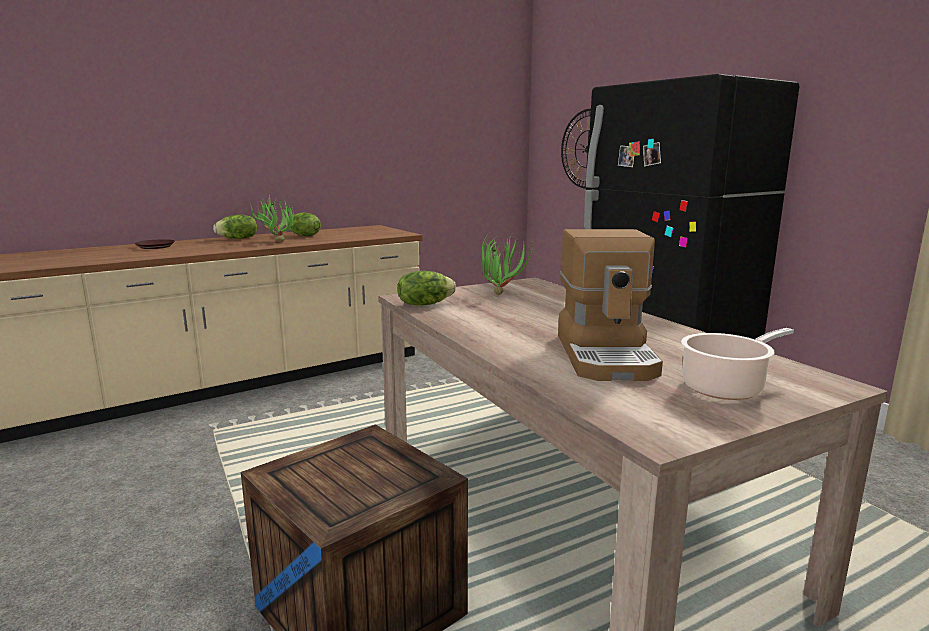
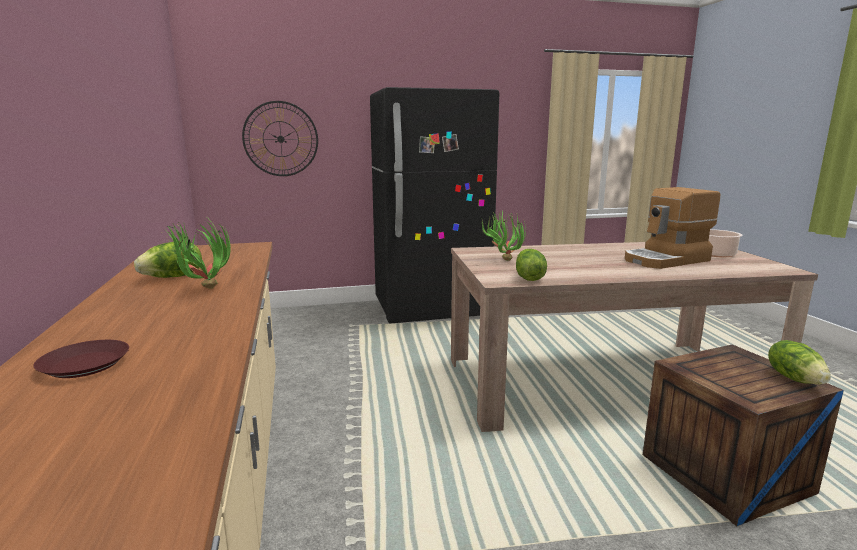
camera: 70 degrees left, 0 degrees up
lettuce [213,215,257,239] -> lettuce moved to [768,340,831,385]
coffee machine [558,229,663,381] -> coffee machine turned 135 degrees clockwise [625,187,720,269]

